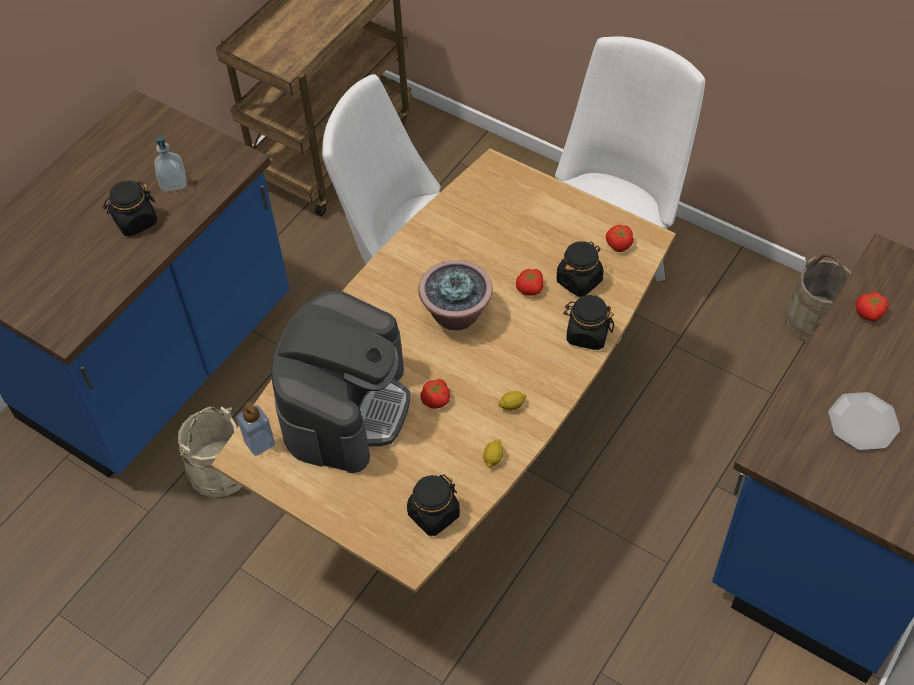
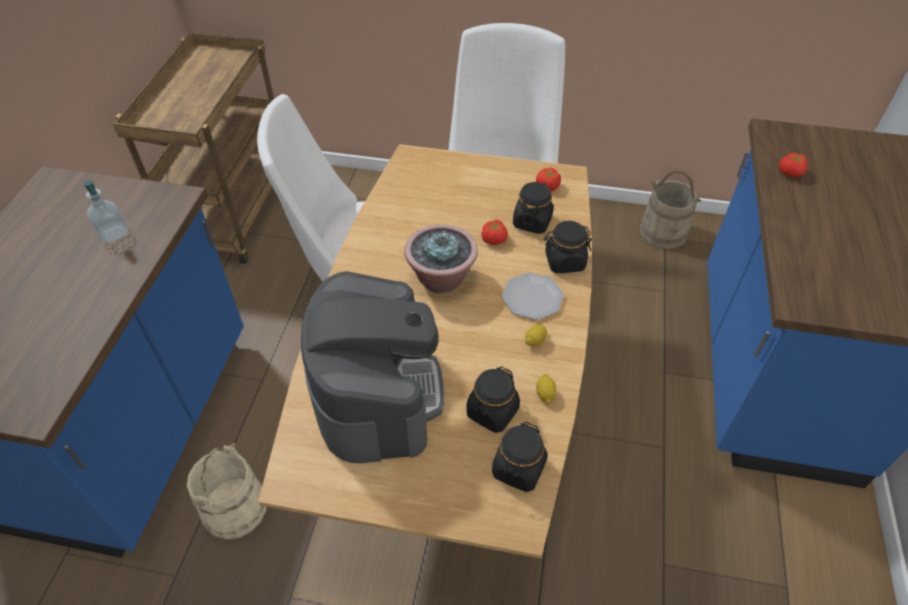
camera: 25 degrees left, 5 degrees down
black jar [103,181,157,236] -> black jar moved to [466,366,520,433]
soap dispenser [237,402,275,456] -> none
tomato [421,379,450,409] -> none
plate [828,392,900,450] -> plate moved to [502,272,564,320]

